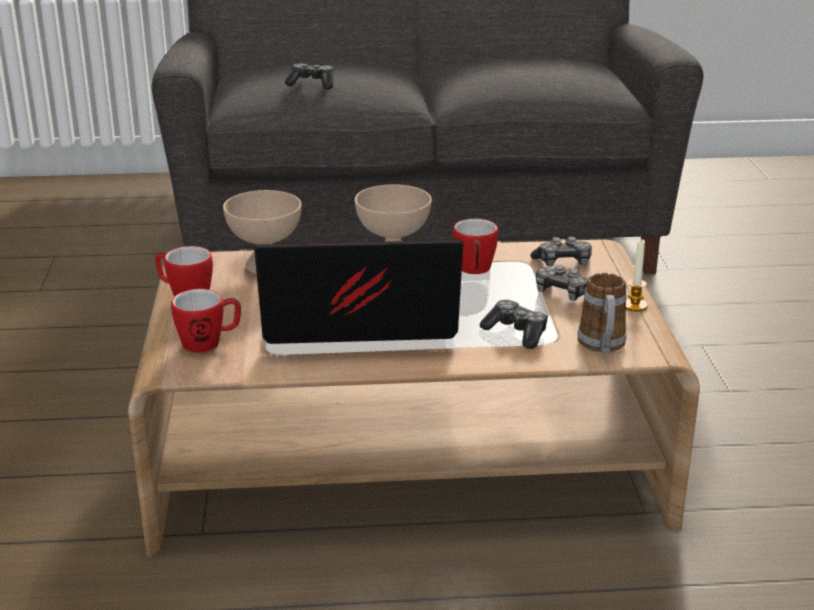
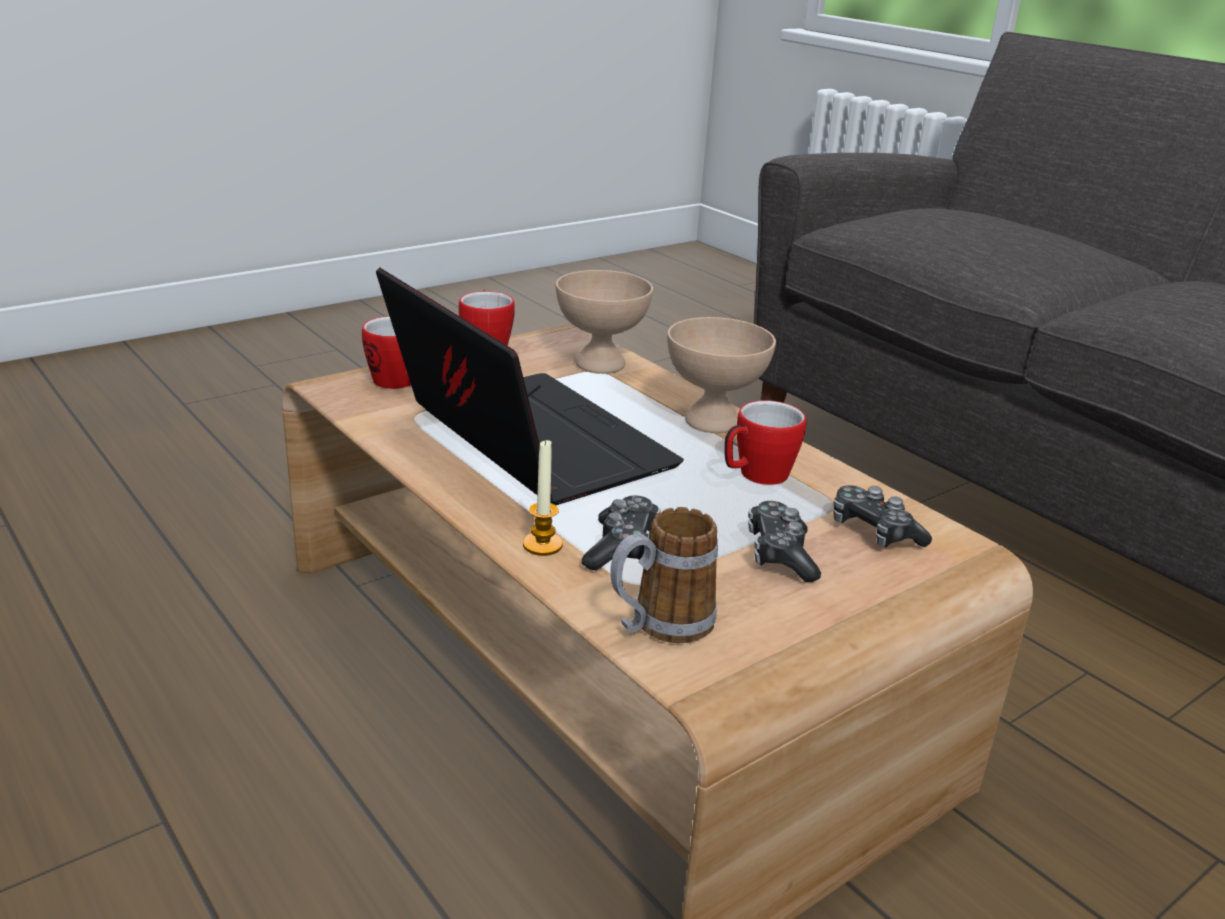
camera: 55 degrees right, 0 degrees up
game controller [285,64,334,89] -> none
candle [626,239,648,312] -> candle moved to [523,439,563,556]

